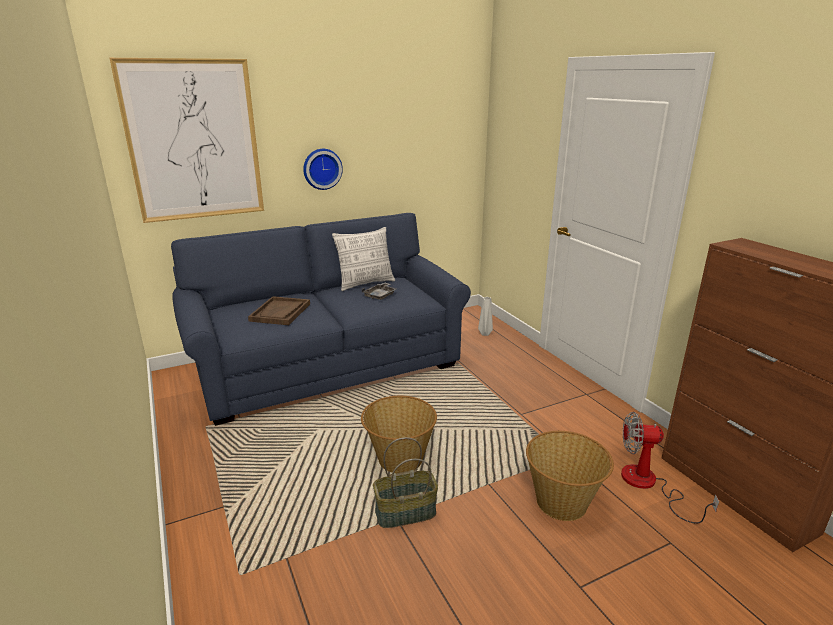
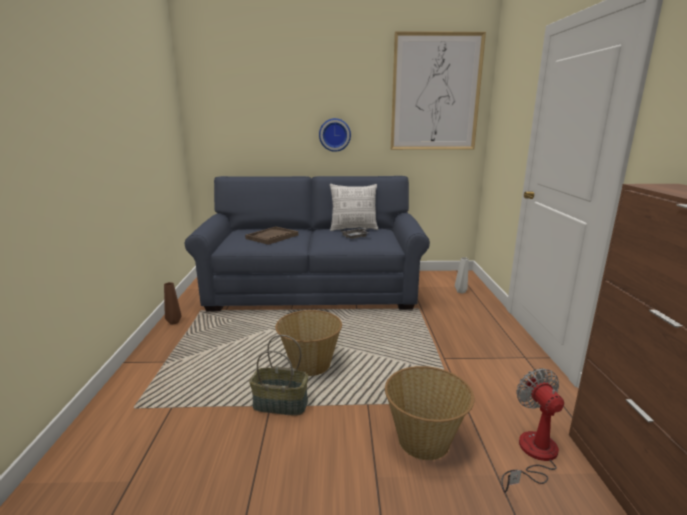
camera: 25 degrees right, 5 degrees down
picture [110,58,264,223] -> picture moved to [391,31,486,150]
fan [621,412,719,524] -> fan turned 45 degrees clockwise [501,368,564,493]
none -> brown vase [164,282,182,325]

